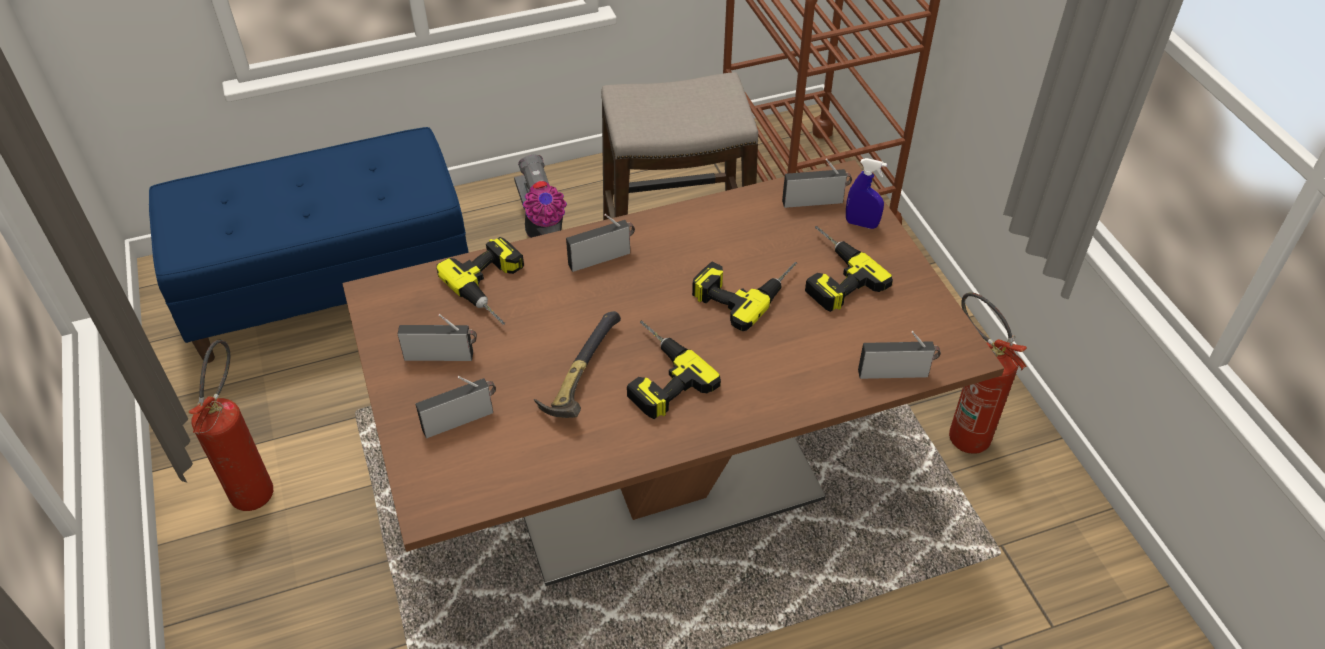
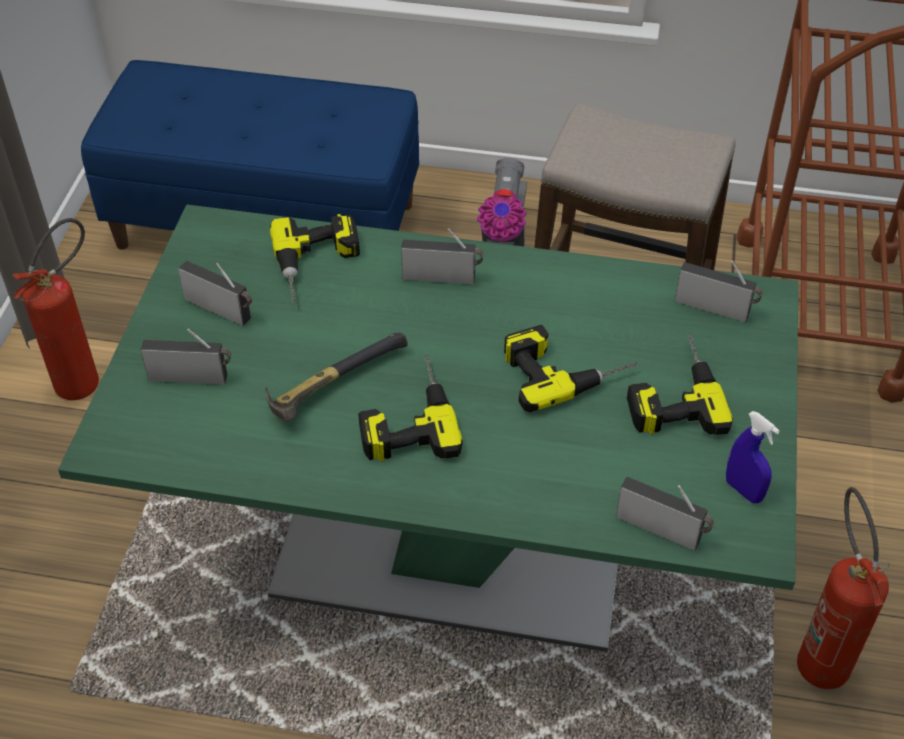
camera: 30 degrees right, 0 degrees up
brown dining table [342,160,1004,586] -> green dining table [58,205,798,652]
blue spray bottle [846,158,887,229] -> blue spray bottle moved to [726,411,780,503]

